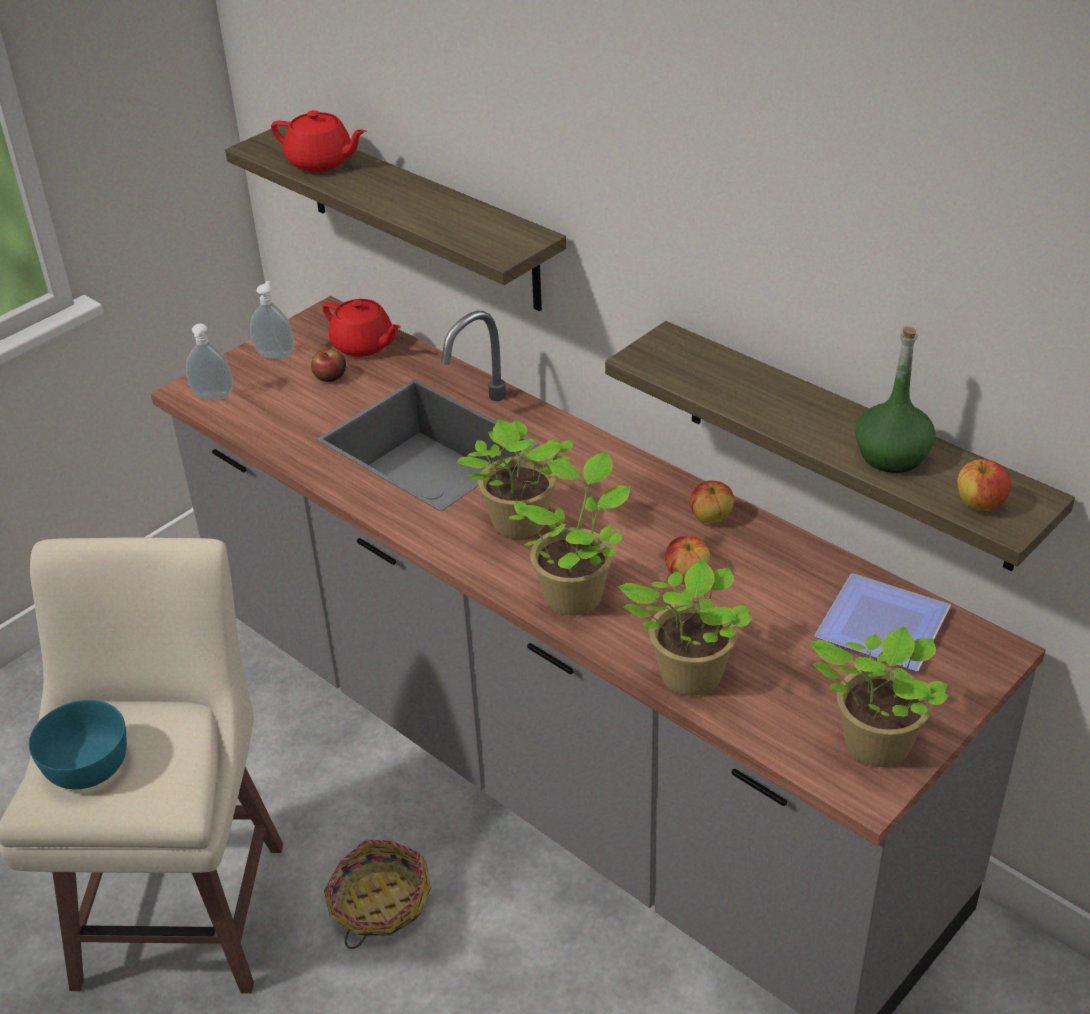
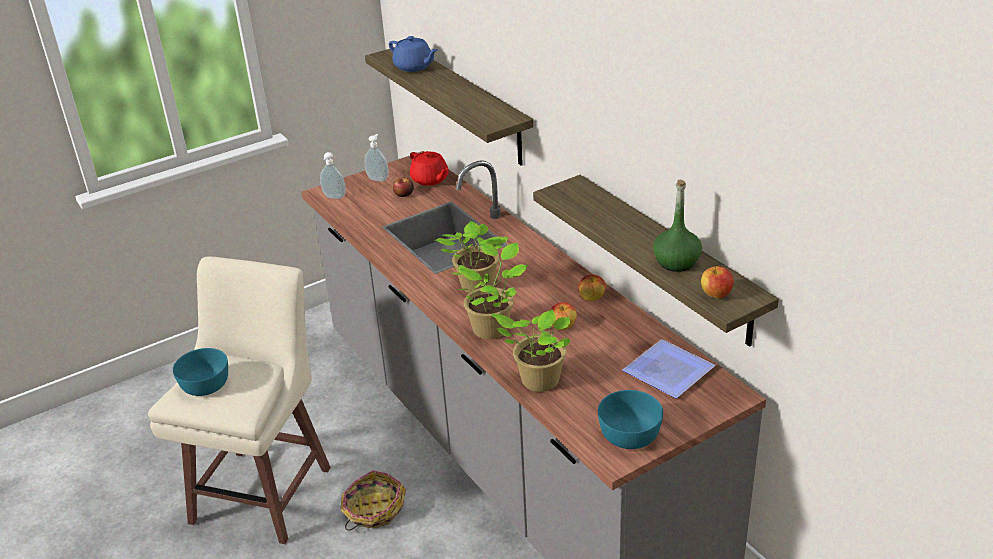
camera: 15 degrees right, 5 degrees down
red teapot [271,110,366,172] -> blue teapot [389,36,437,72]
potted plant [809,626,949,767] -> turquoise bowl [598,390,663,449]

